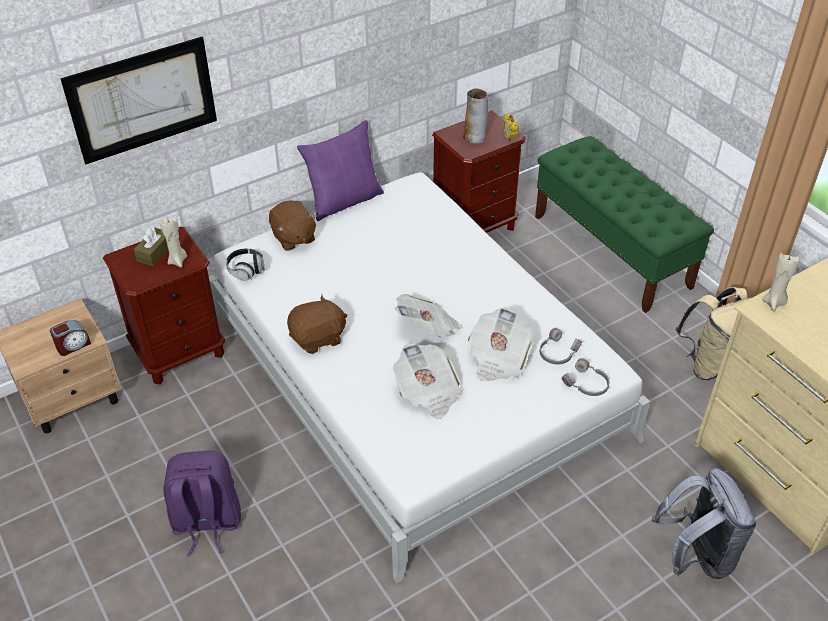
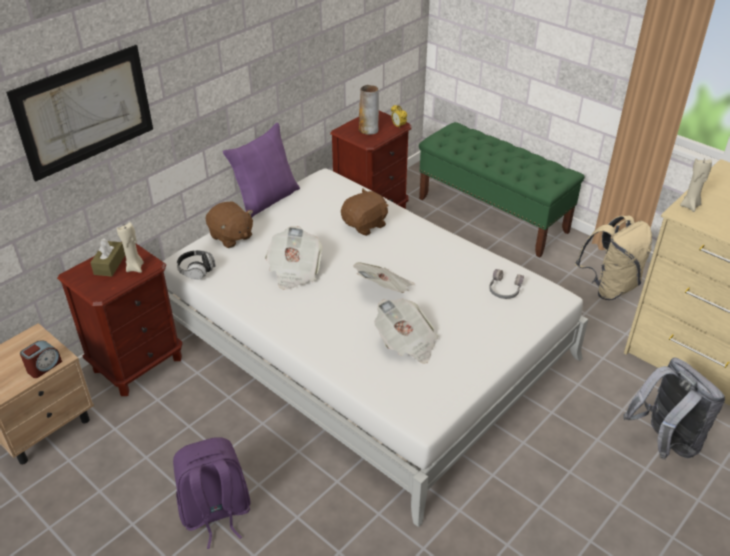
camera: 15 degrees left, 5 degrees down
brown plush toy [287,295,347,354] -> brown plush toy moved to [341,189,388,236]
newspaper [468,307,535,381] -> newspaper moved to [265,226,323,290]
grey headphones [561,358,610,396] -> none

